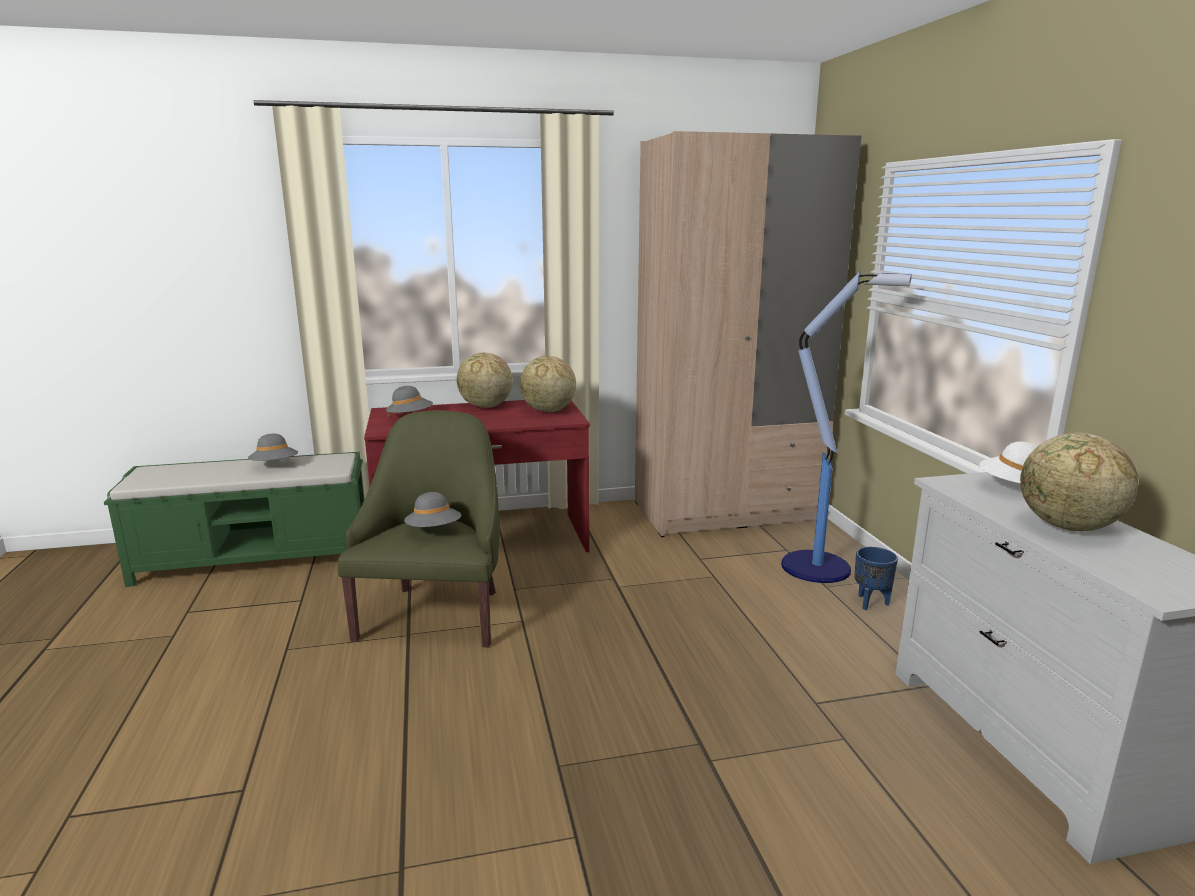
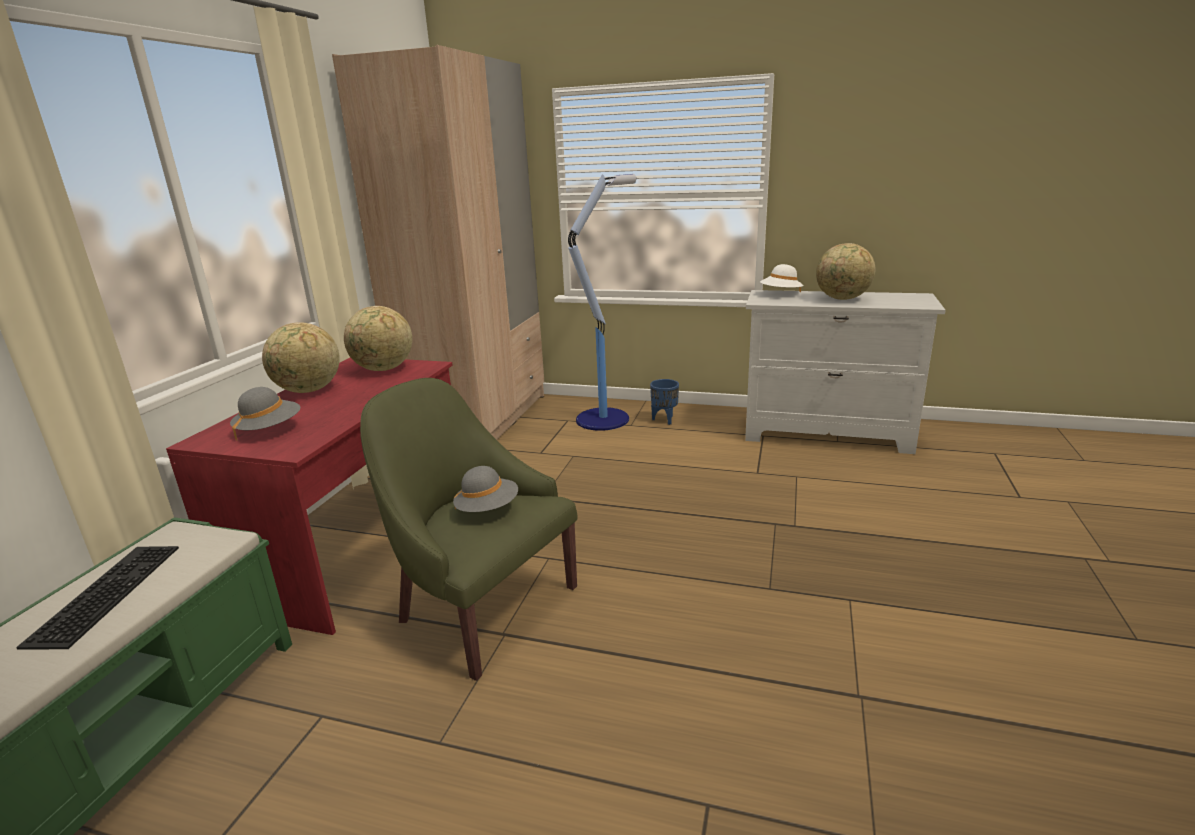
camera: 60 degrees left, 5 degrees up
grey hat [248,434,298,461] -> keyboard [16,546,179,650]

